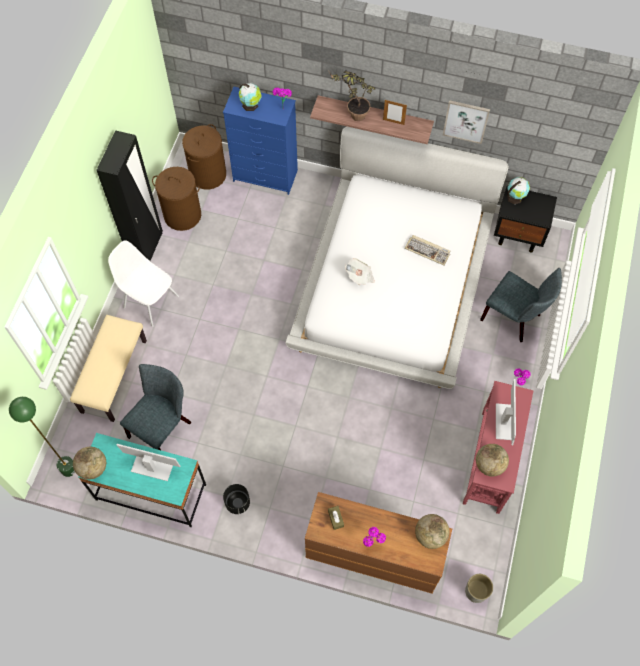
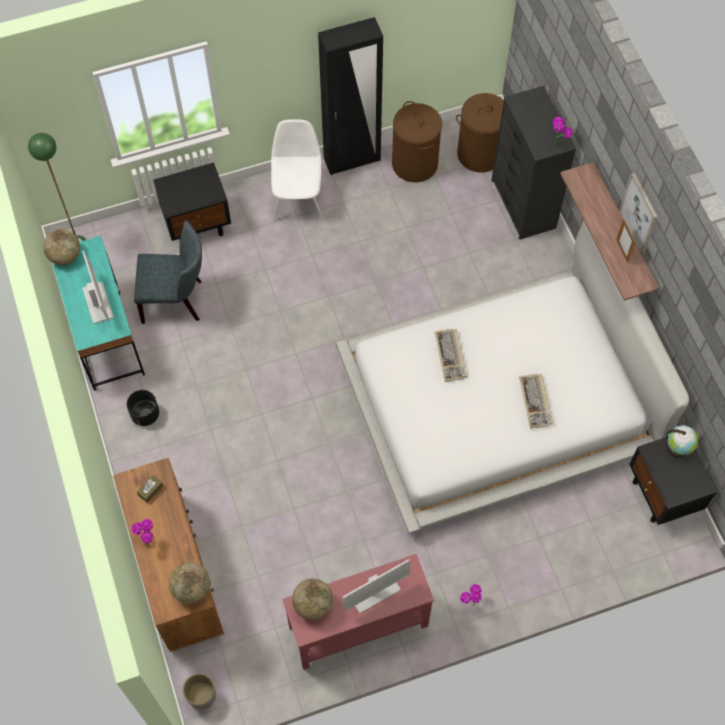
camera: 55 degrees right, 0 degrees up
beige bench [70,315,147,422] -> black nightstand [153,162,231,241]
blue dresser [223,87,298,195] -> black dresser [491,86,576,240]
globe [239,83,261,111] -> none
potted plant [329,70,375,121] -> none
newspaper [345,258,375,285] -> keyboard [435,329,467,382]
picture [443,100,490,144] -> picture moved to [619,173,658,254]
grey chair [480,268,562,342] -> none

